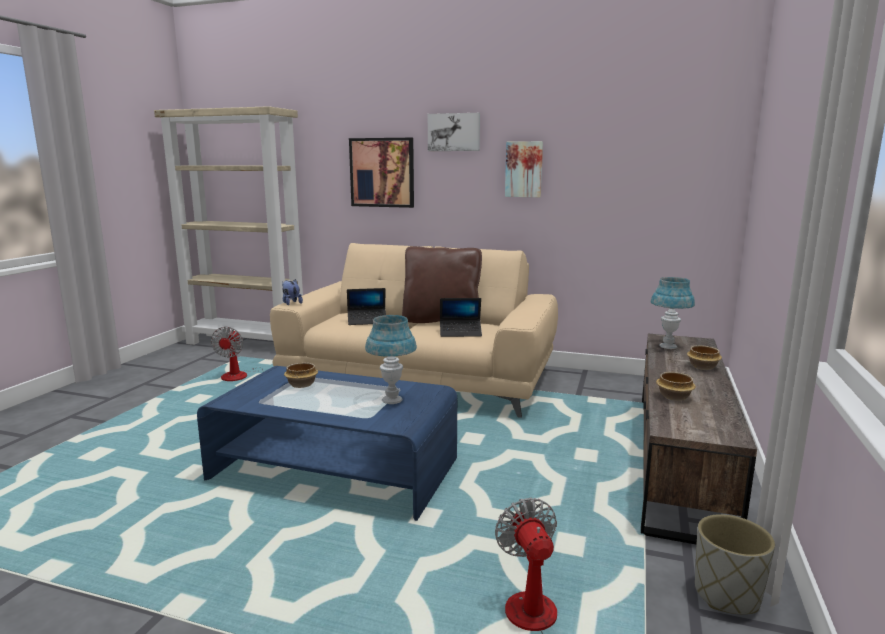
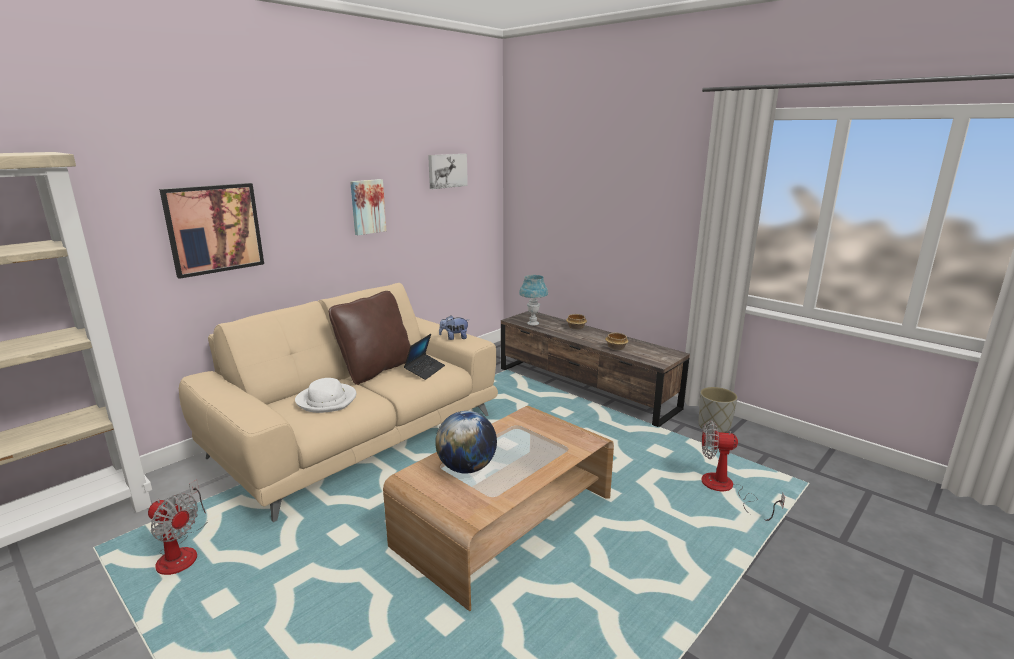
camera: 65 degrees left, 5 degrees up
blue coffee table [197,366,457,521] -> brown coffee table [383,406,614,611]
plush toy [282,279,303,305] -> plush toy moved to [439,315,469,340]
bowl [284,363,318,388] -> globe [435,411,497,474]
laptop [347,288,386,325] -> white hat [295,378,356,413]
blue table lamp [365,315,417,404] -> none
picture [428,113,480,151] -> picture moved to [428,154,468,189]

